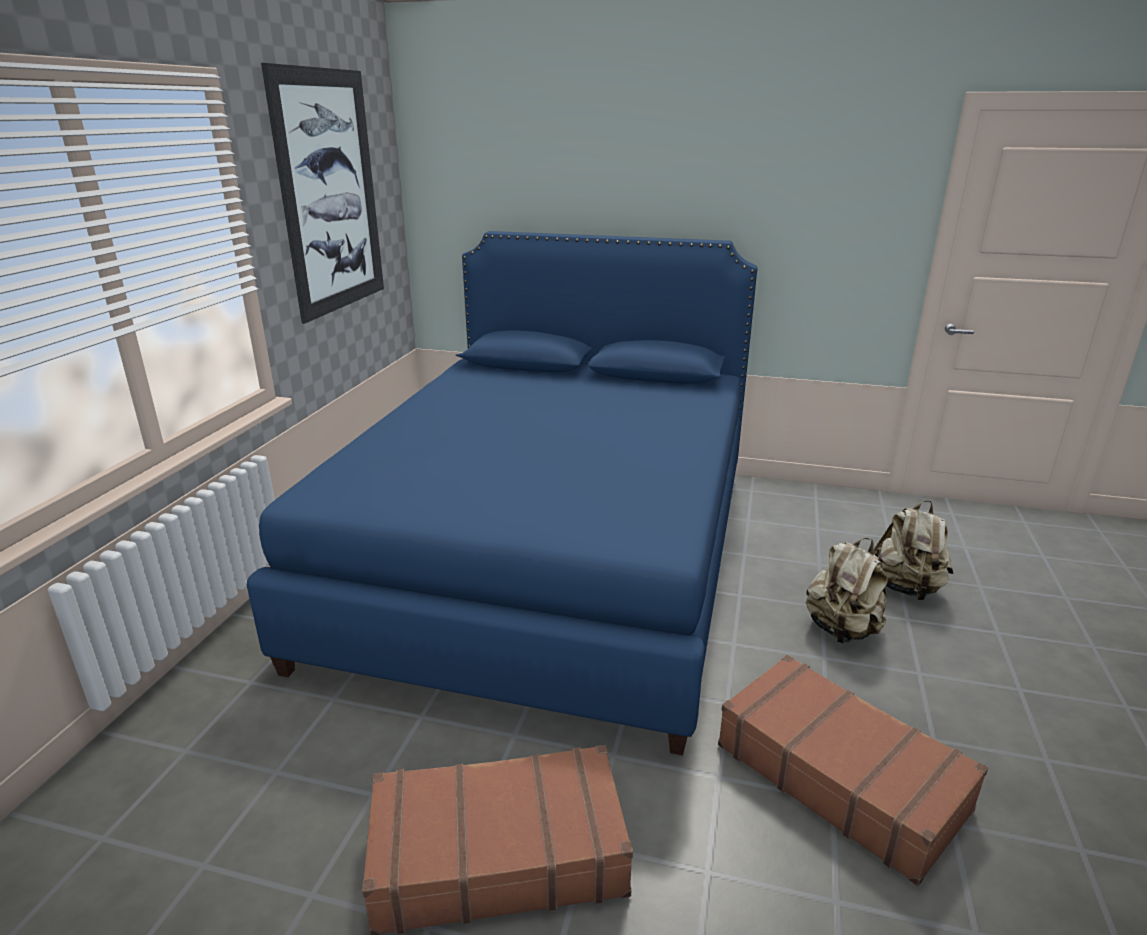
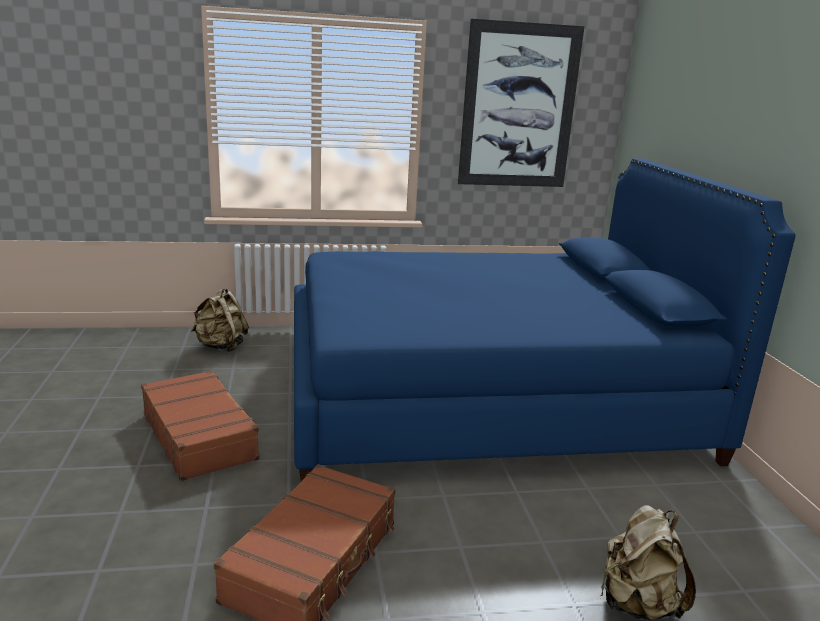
camera: 65 degrees right, 5 degrees down
beige backpack [806,538,888,644] -> beige backpack moved to [191,288,249,352]

